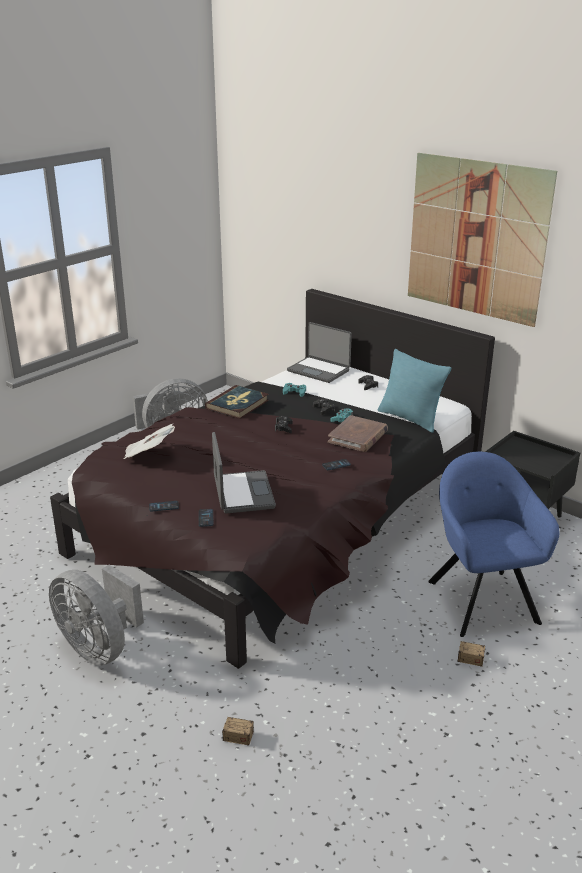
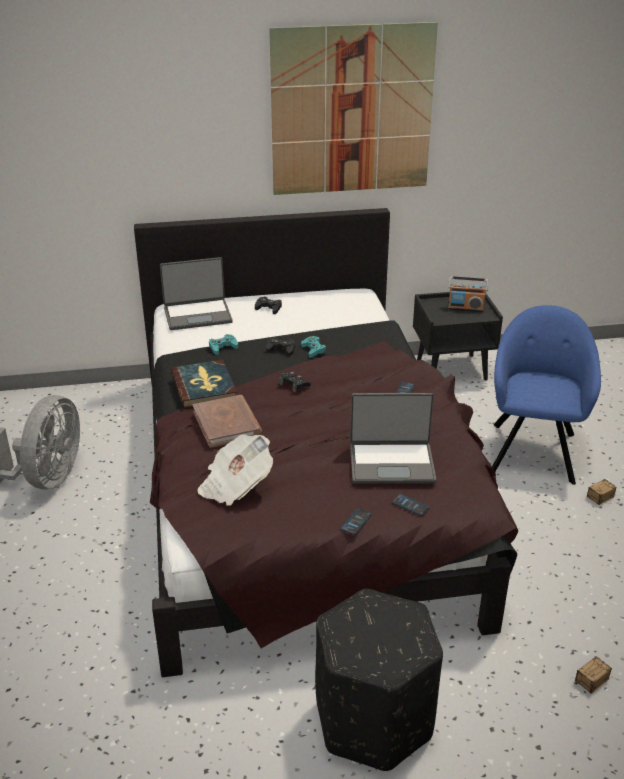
camera: 50 degrees left, 5 degrees up
grey fan [49,565,144,666] -> black ottoman [315,589,443,771]
laptop [212,432,276,513] -> laptop turned 150 degrees clockwise [350,393,436,484]
brown book [328,415,388,452] -> brown book moved to [193,395,262,448]
turquoise pillow [378,349,451,433] -> none
blue armchair [428,451,559,637] -> blue armchair turned 75 degrees clockwise [492,305,601,485]
none -> radio [448,276,488,312]

